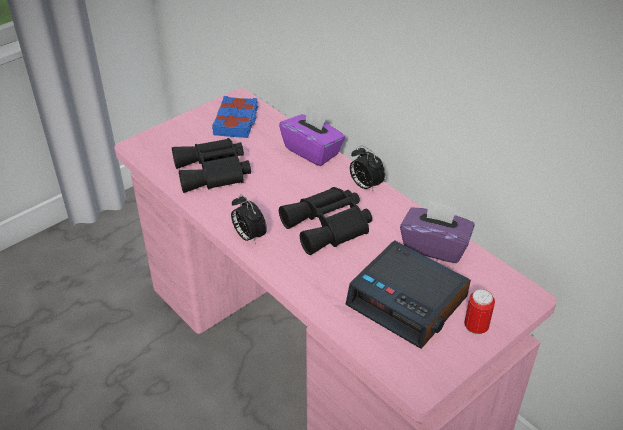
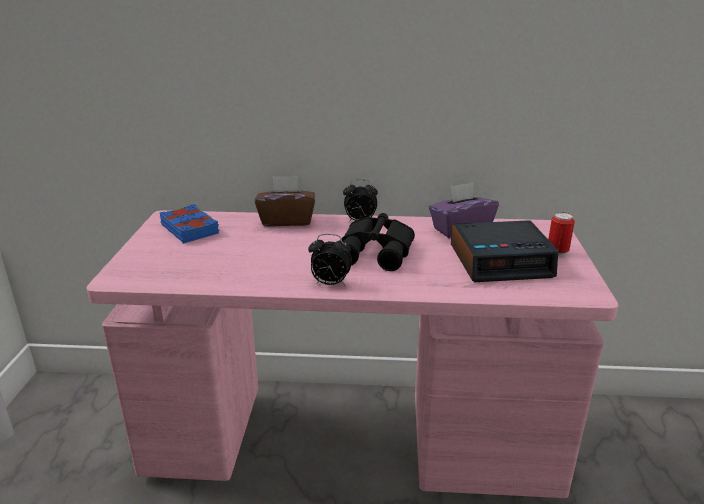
camera: 45 degrees left, 15 degrees down
black binoculars [172,138,251,193] -> none
purple tissue box [279,107,345,166] -> brown tissue box [254,176,315,227]

